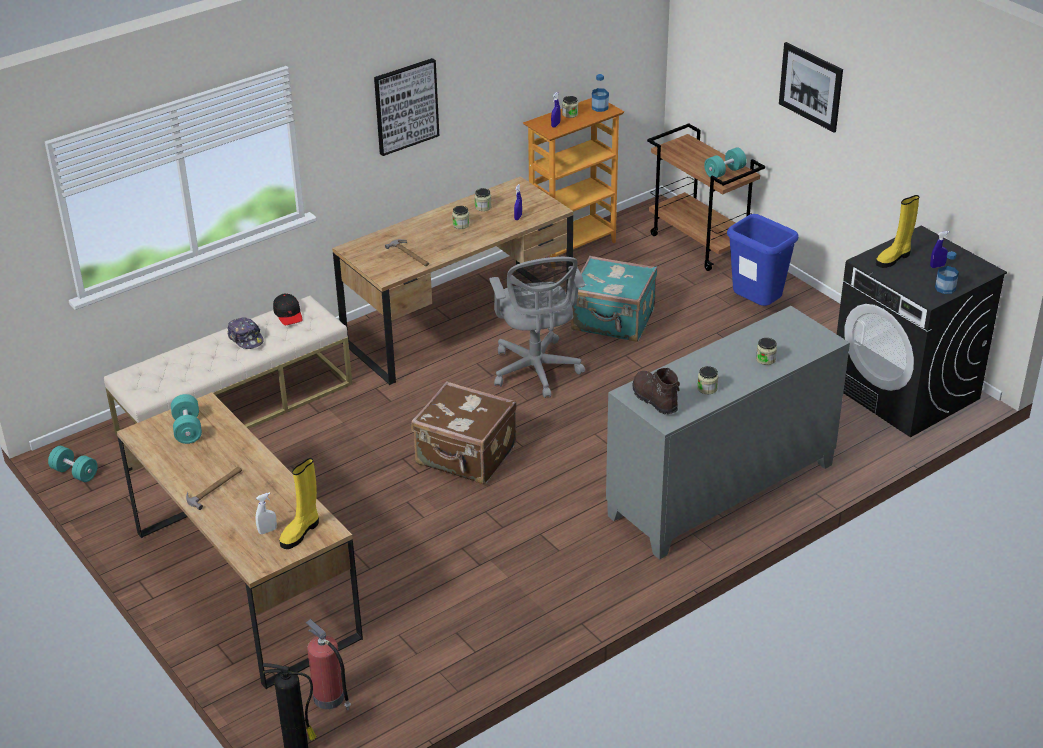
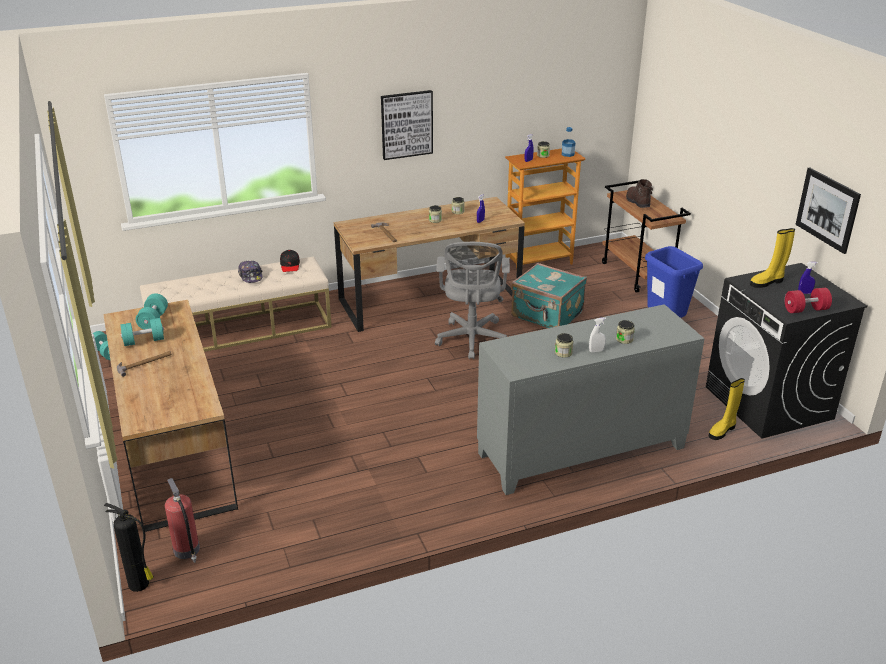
camera: 15 degrees right, 5 degrees down
white spray bottle [256,492,277,534] -> white spray bottle moved to [589,317,606,352]
yellow boot [279,458,319,549] -> yellow boot moved to [709,378,745,440]
brown suitcase [411,381,517,485] -> none
brown boot [632,368,680,414] -> brown boot moved to [626,179,653,208]
turquoise dumbbell [704,147,746,178] -> turquoise dumbbell moved to [120,318,164,346]
picture [779,42,843,132] -> picture moved to [796,167,861,254]
bottle [935,251,959,294] -> red dumbbell [785,288,832,313]

